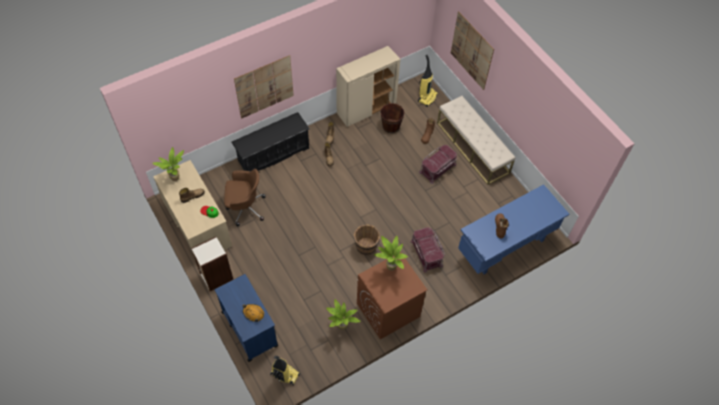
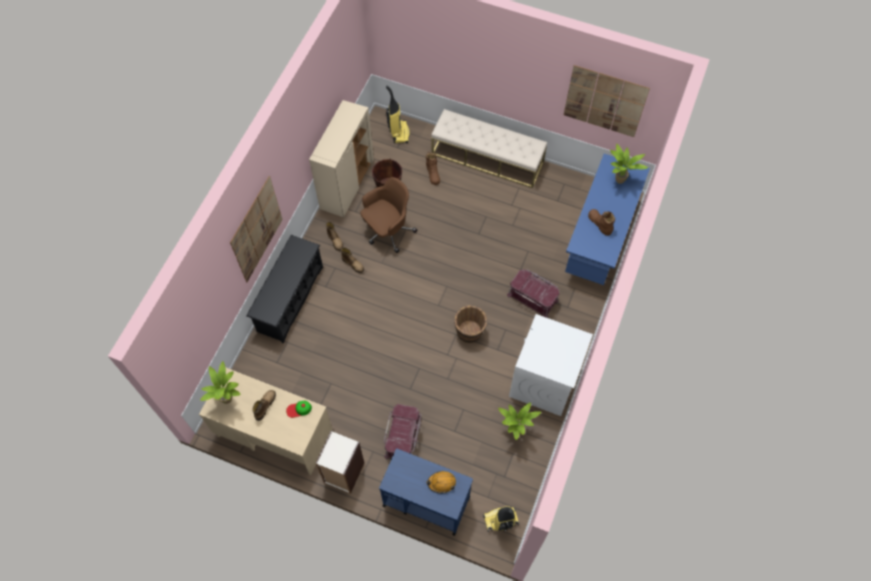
camera: 35 degrees left, 5 degrees up
brown office chair [224,169,266,226] -> brown office chair moved to [360,177,417,253]
brown washing machine [357,252,427,340] -> white washing machine [509,314,593,416]
potted plant [374,236,408,271] -> potted plant moved to [610,144,648,184]
red storage box [419,145,457,184] -> red storage box moved to [384,404,421,459]
picture [451,11,494,90] -> picture moved to [564,65,650,137]

